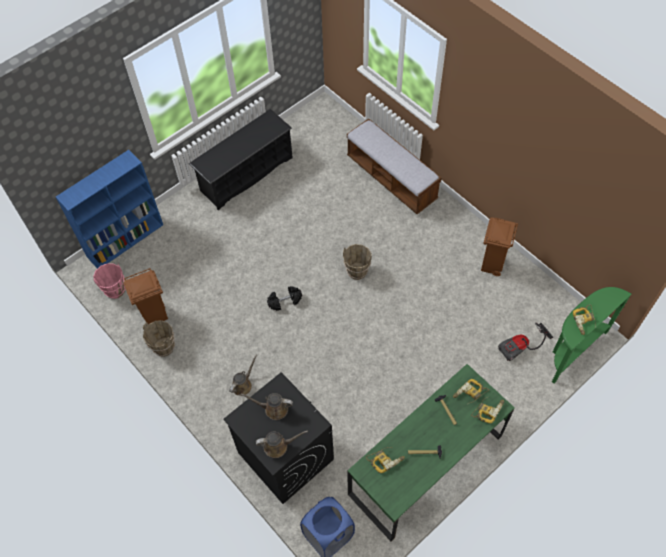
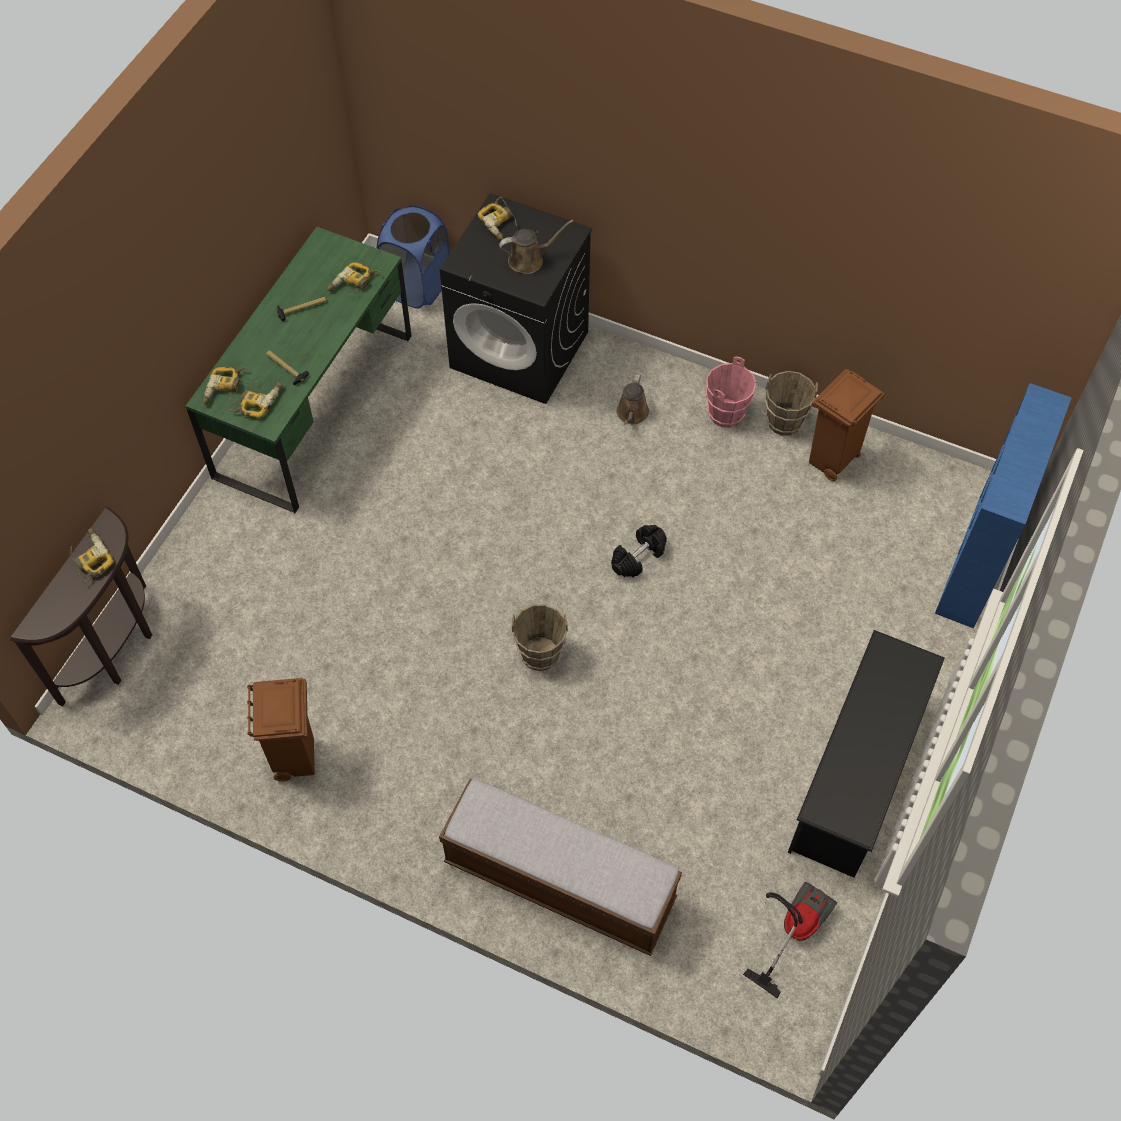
camera: 155 degrees right, 0 degrees up
pink bucket [93,263,125,299] -> pink bucket moved to [706,357,756,428]
brown watering can [256,430,308,458] -> power drill [478,197,517,240]
vacuum cleaner [498,323,553,361] -> vacuum cleaner moved to [743,882,837,998]
green console table [552,287,632,383] -> brown console table [10,507,152,706]

